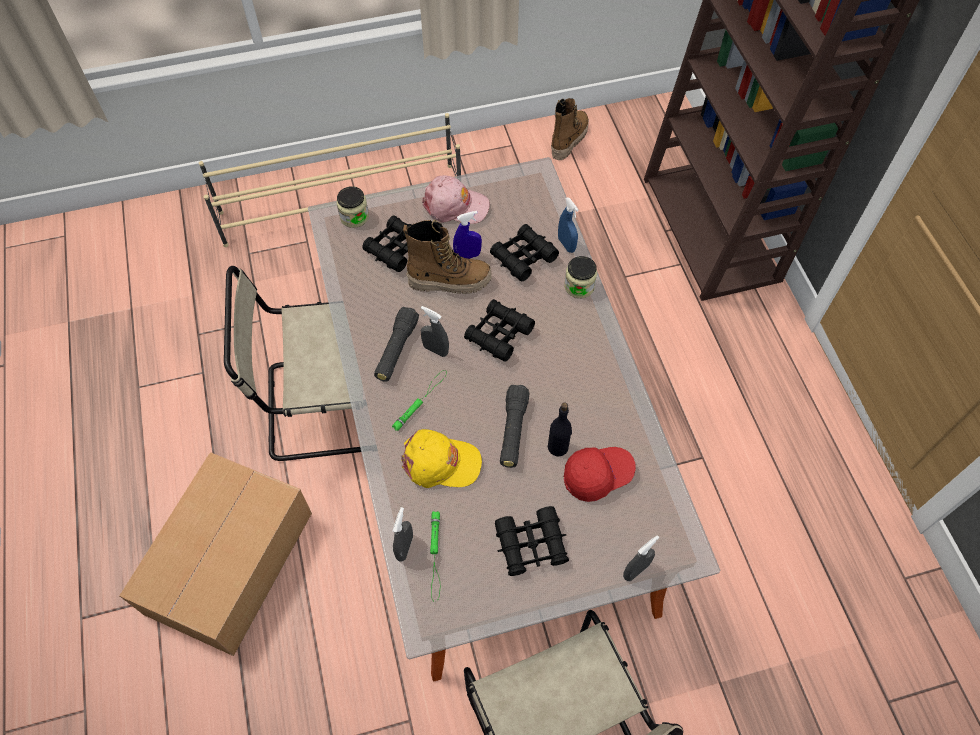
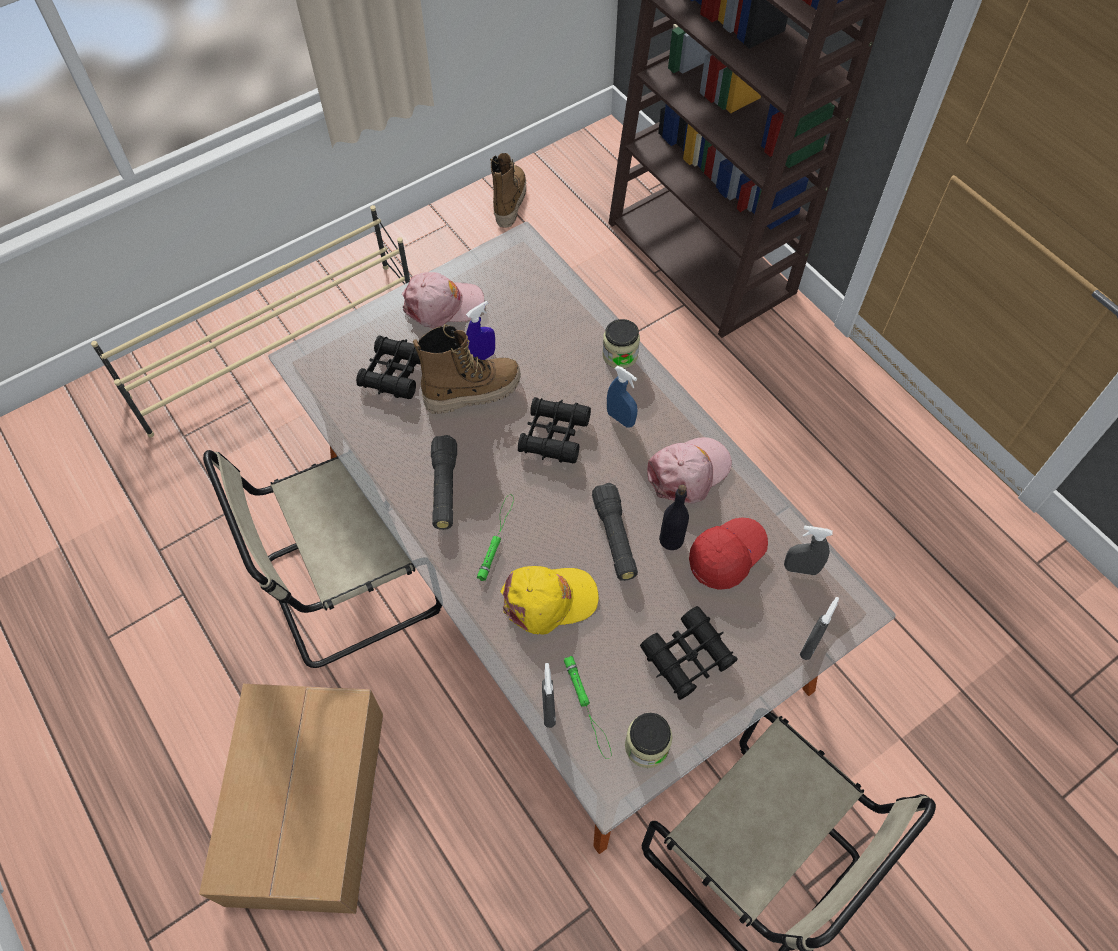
camera: 20 degrees left, 0 degrees up
jar [337,186,369,228] -> jar moved to [625,713,672,768]
grey spray bottle [421,306,449,357] -> grey spray bottle moved to [784,526,833,575]
black binoculars [490,224,559,281] -> none
blue spray bottle [558,197,579,253] -> blue spray bottle moved to [607,366,637,428]
none -> pink cap [647,437,732,504]

